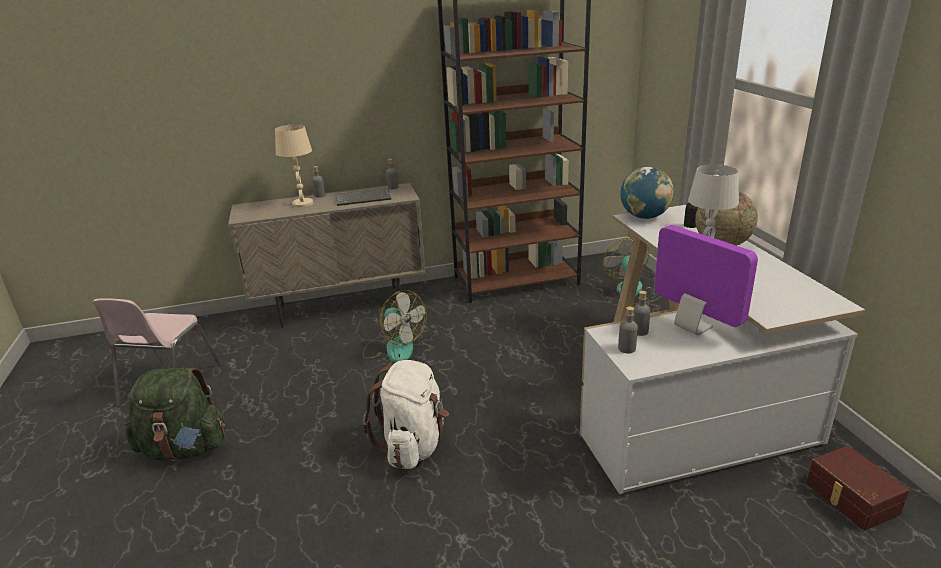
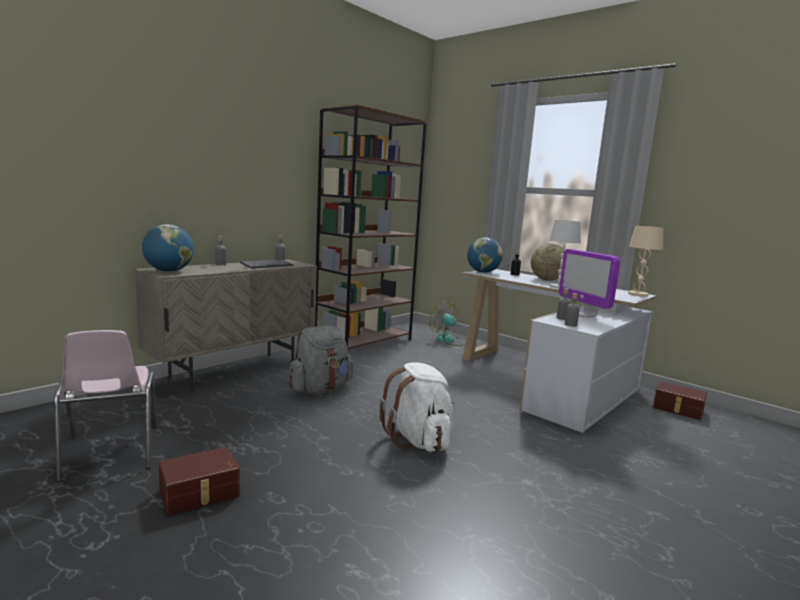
camera: 35 degrees left, 15 degrees down
green backpack [125,368,226,461] -> brown storage box [158,447,240,516]
beige table lamp [275,124,313,208] -> beige table lamp moved to [628,226,663,297]
fan [362,290,427,362] -> grey backpack [288,326,353,394]
monitor [654,225,758,335] -> monitor turned 135 degrees counterclockwise [559,249,620,317]
none -> globe [142,224,194,272]

